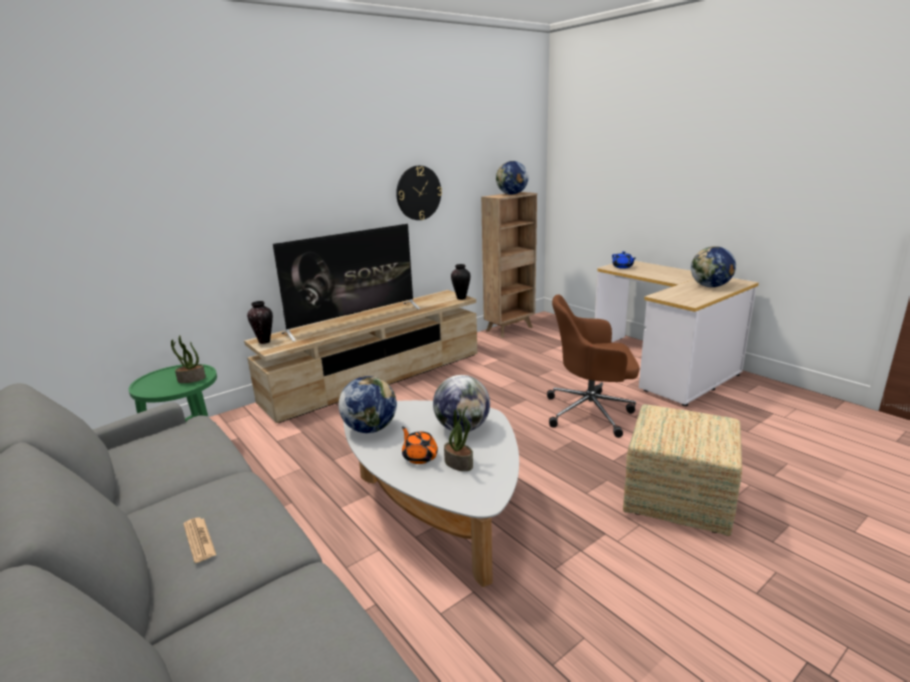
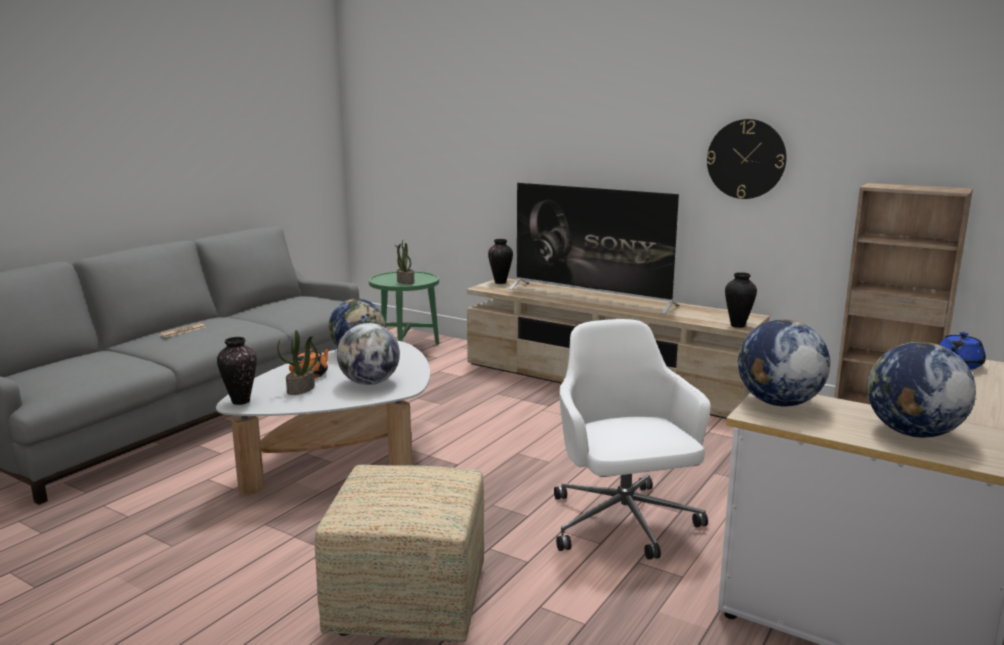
camera: 70 degrees right, 5 degrees down
globe [496,161,529,194] -> globe moved to [738,319,830,406]
brown office chair [547,295,639,438] -> white office chair [554,319,711,560]
none -> vase [217,337,257,405]

